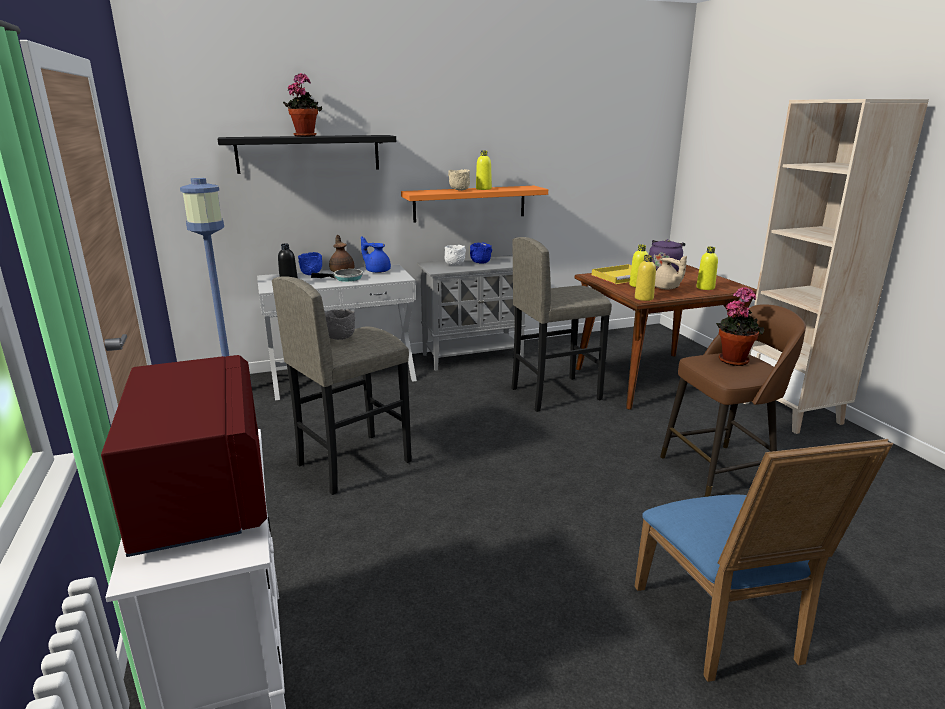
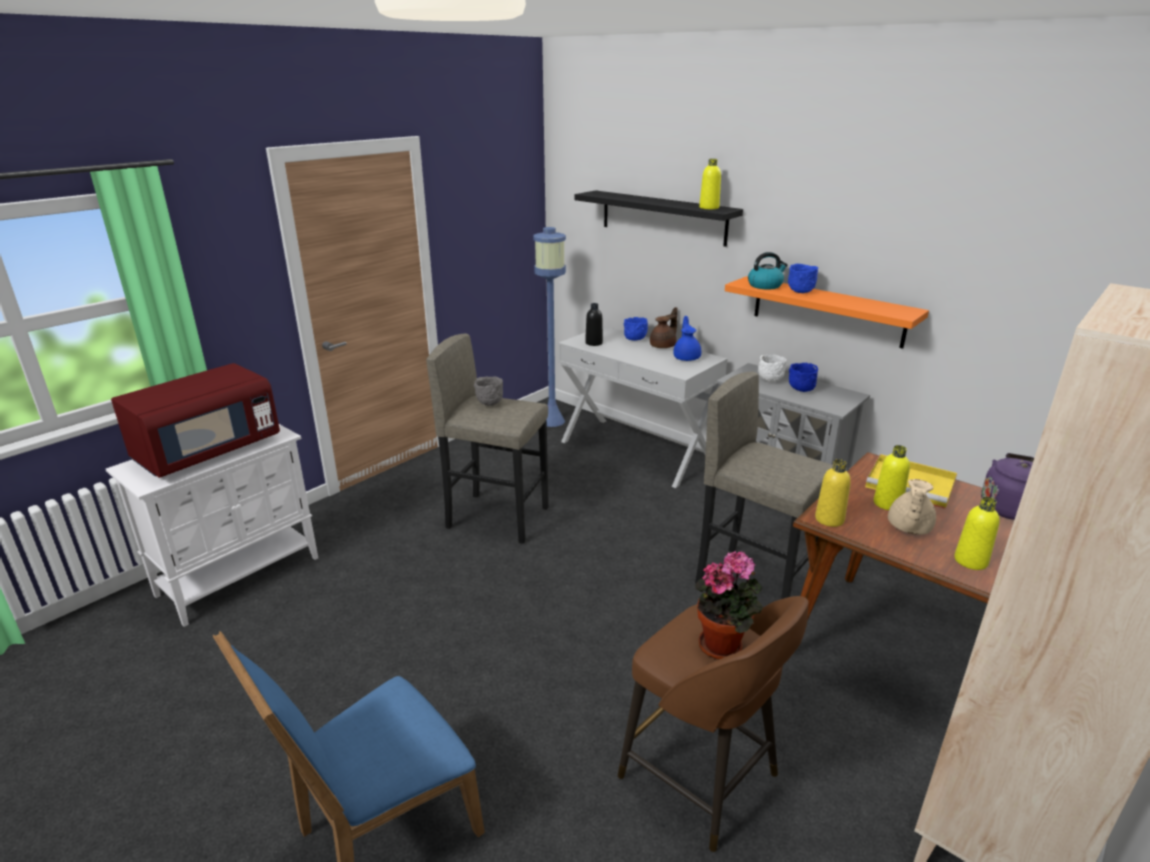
camera: 60 degrees right, 5 degrees up
potted plant [283,73,322,137] -> none
frying pan [311,269,363,282] -> none
beige bowl [448,169,470,191] -> blue bowl [788,264,818,293]
yellow bottle [476,150,492,190] -> yellow bottle moved to [699,159,721,209]
none -> kettle [748,252,788,290]

